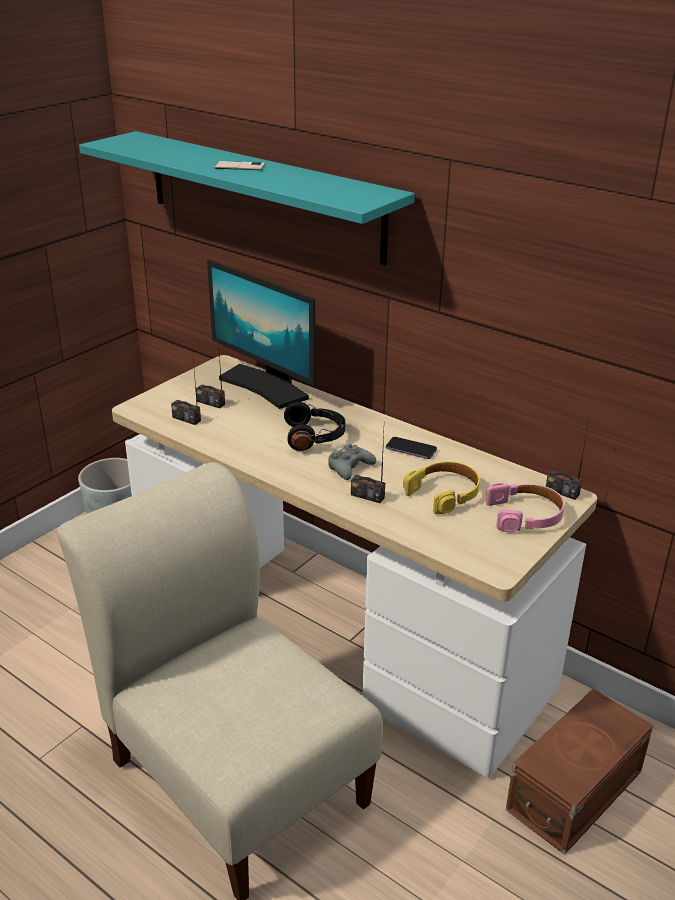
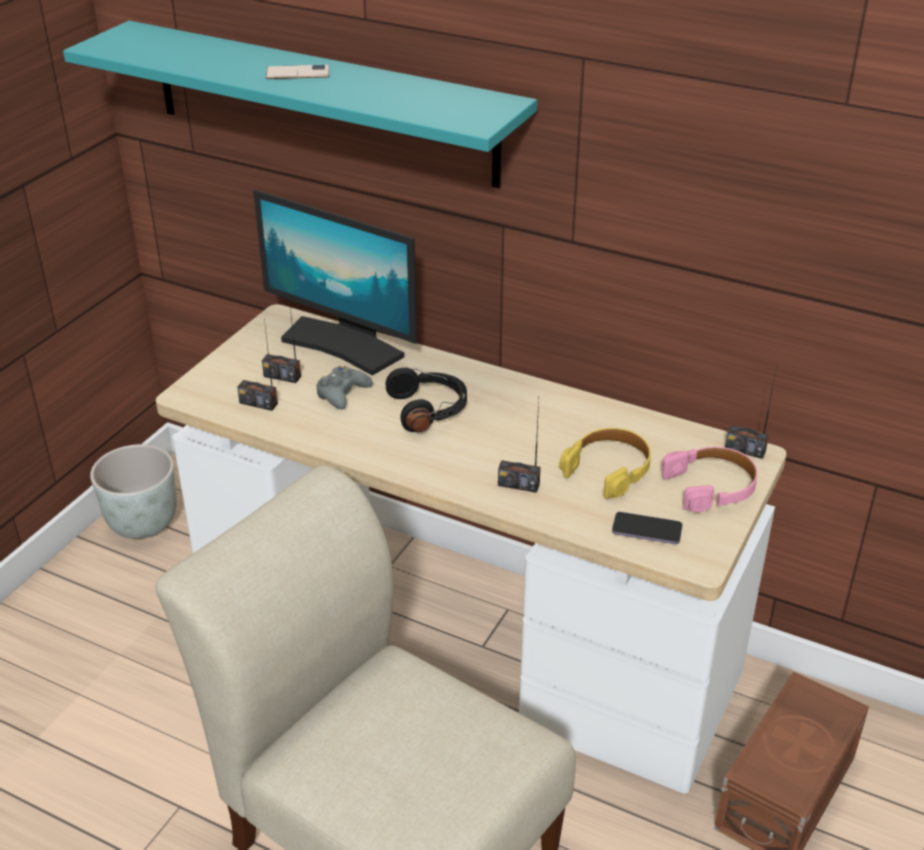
camera: 10 degrees left, 5 degrees up
grey game controller [328,444,377,480] -> grey game controller moved to [316,366,373,410]
phone [386,437,437,459] -> phone moved to [612,512,683,544]

